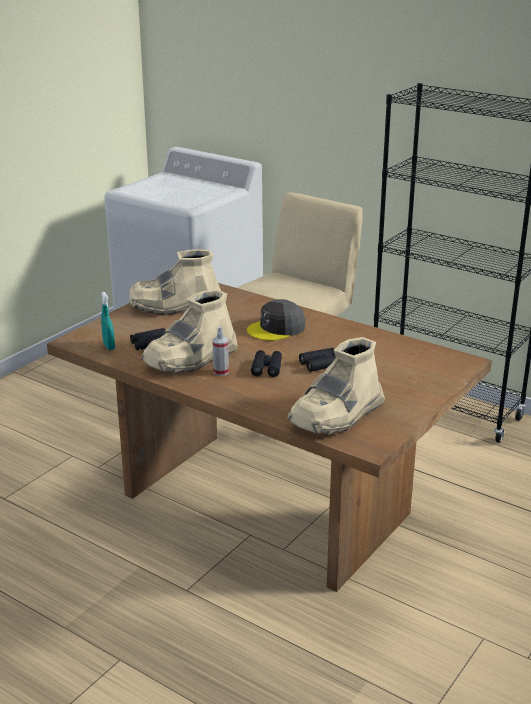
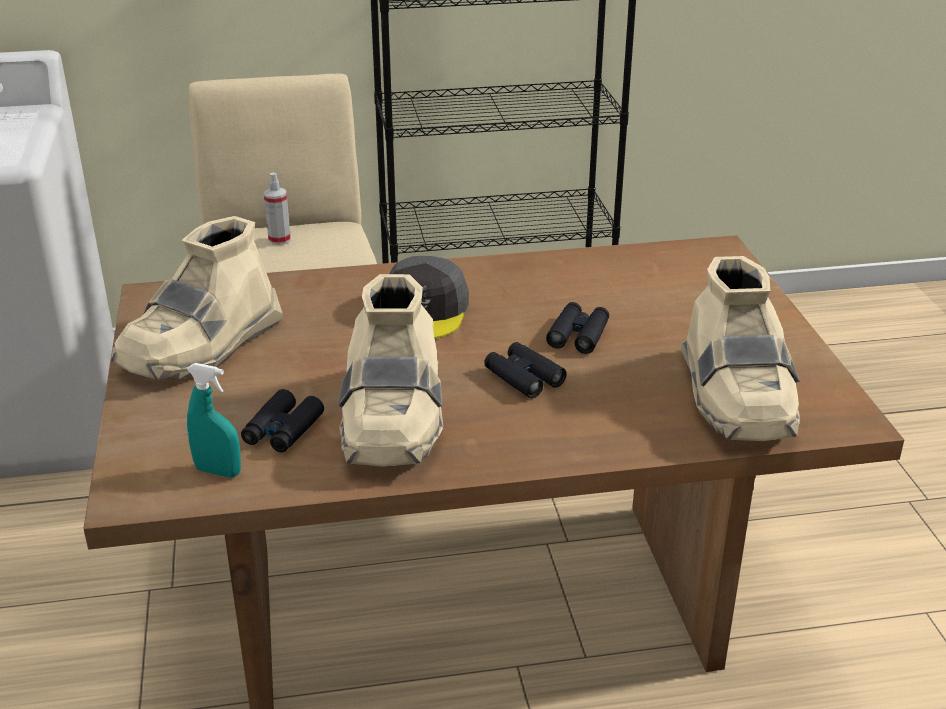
camera: 45 degrees left, 5 degrees up
spray bottle [212,326,229,376] -> spray bottle moved to [264,173,291,245]

